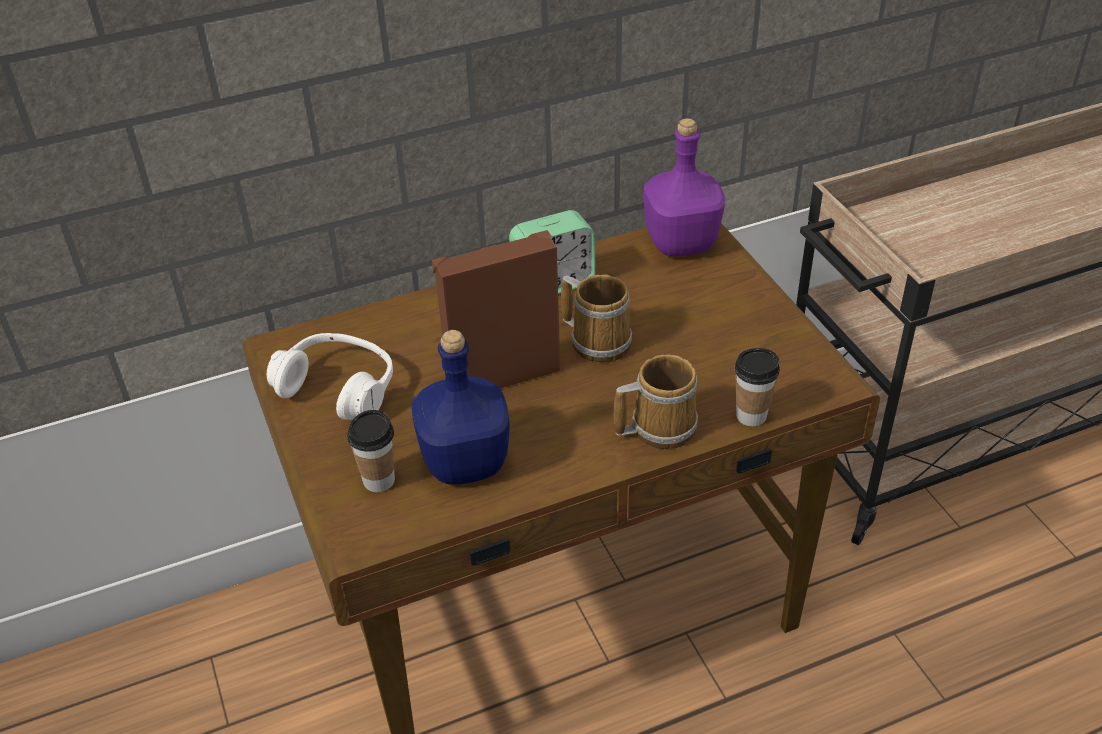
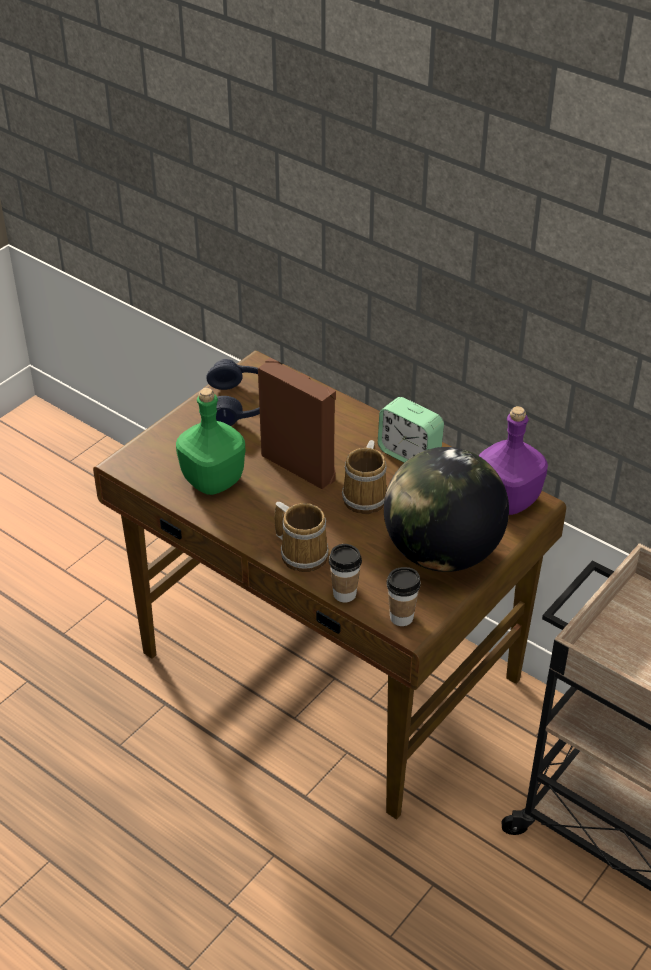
camera: 60 degrees right, 0 degrees up
white headphones [267,333,393,420] -> blue headphones [206,359,260,426]
cup [347,410,395,492] -> cup moved to [387,567,421,626]
blue bottle [412,330,510,484] -> green bottle [176,388,245,495]
none -> globe [384,447,509,572]

